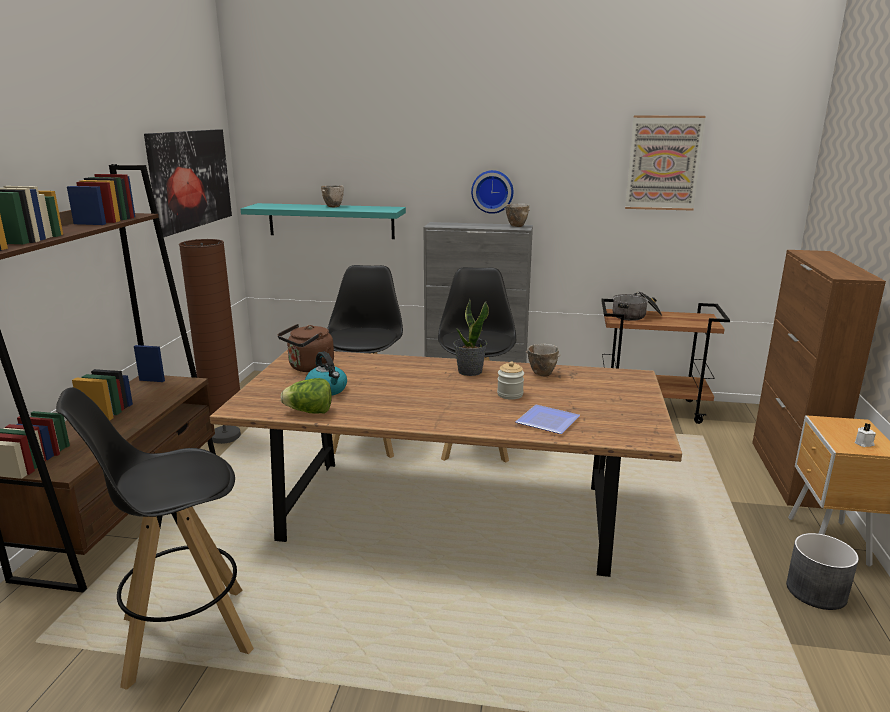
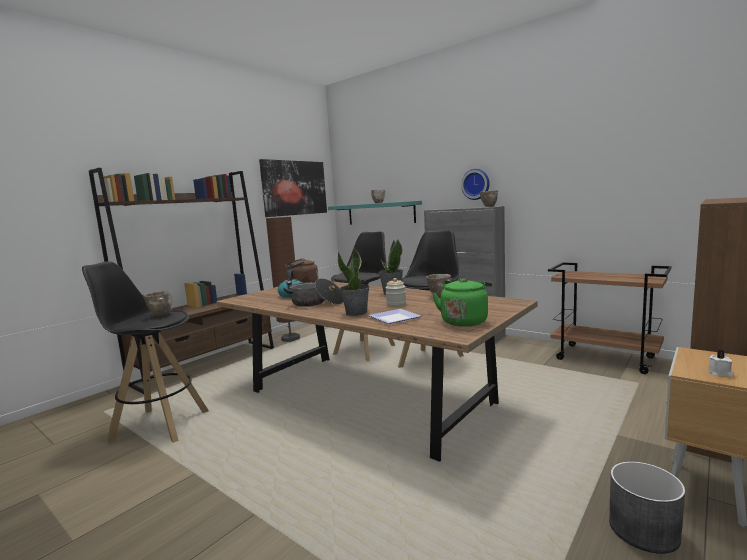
camera: 30 degrees right, 10 degrees down
lettuce [281,378,332,414] -> none
cooking pot [613,291,662,321] -> cooking pot moved to [283,278,343,307]
picture [625,116,706,211] -> none
none -> bowl [143,291,172,317]
none -> potted plant [338,248,370,316]
none -> green kettle [432,278,492,327]

